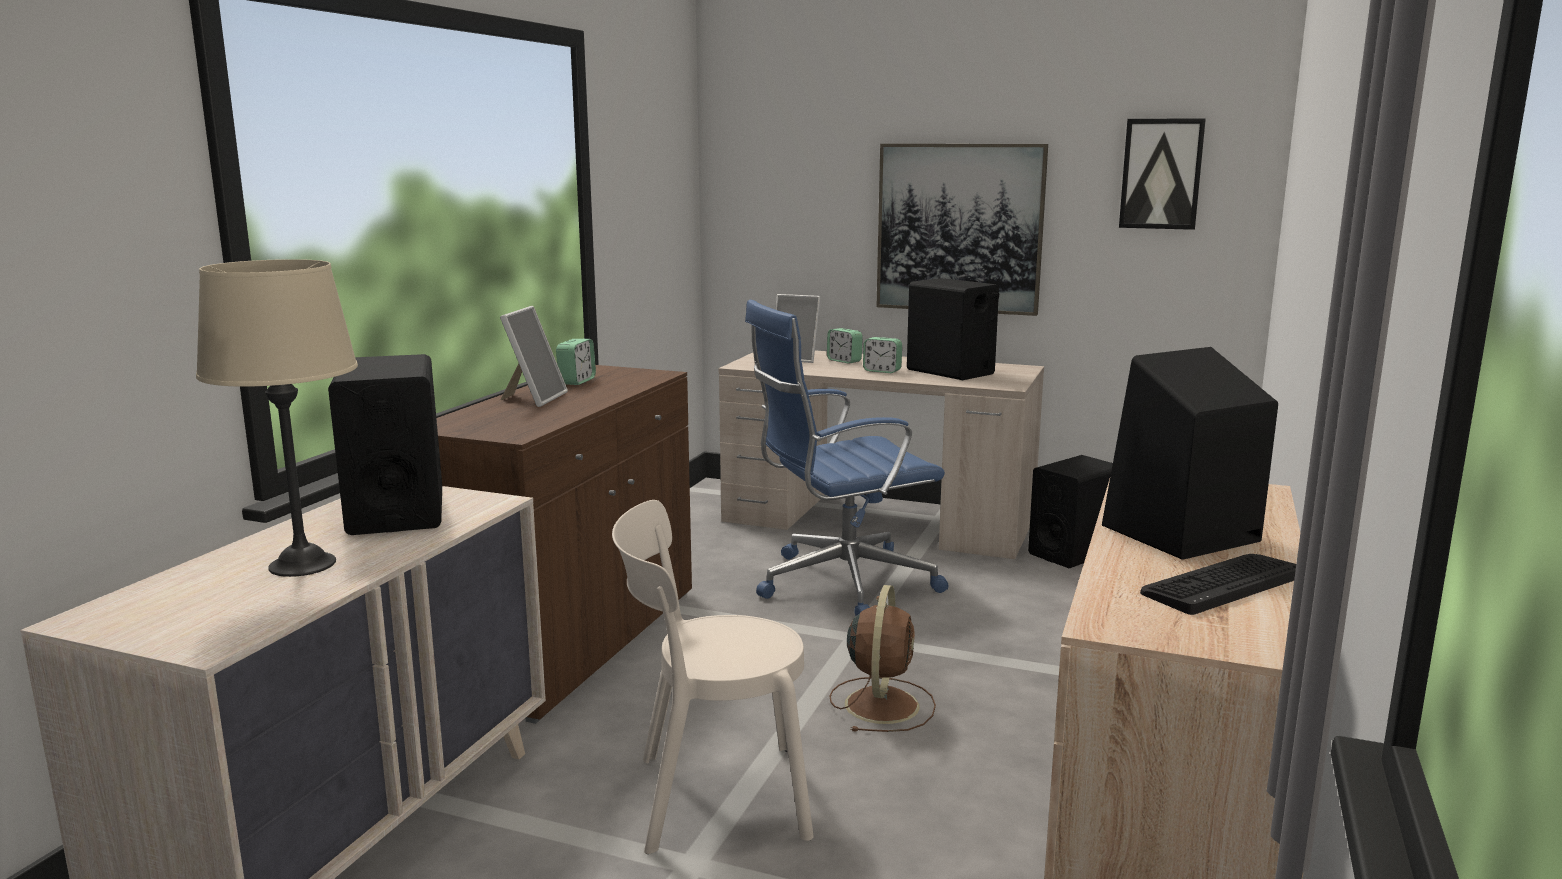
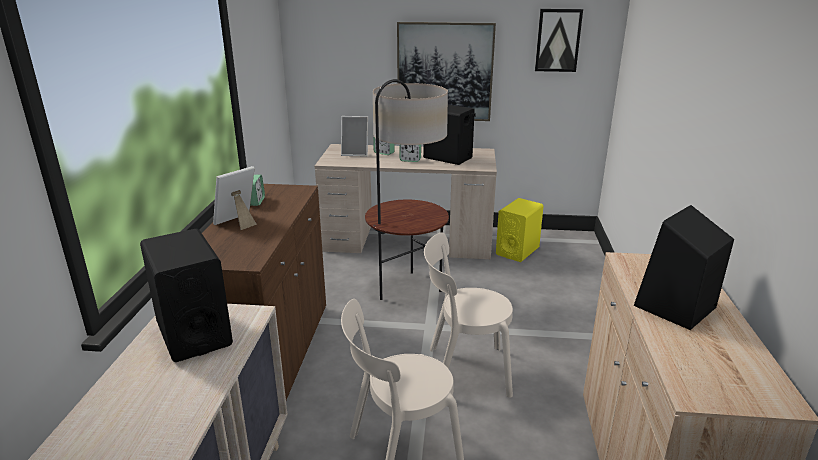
camera: 15 degrees left, 10 degrees up
beige table lamp [196,259,358,577] -> none
picture frame [500,306,568,407] -> picture frame turned 135 degrees counterclockwise [213,166,257,230]
blue office chair [745,299,949,616] -> floor lamp [365,79,449,300]
brown fan [829,585,936,732] -> beige chair [424,233,513,398]
black speaker [1028,455,1113,568] -> yellow speaker [496,198,544,262]
keyboard [1140,554,1296,615] -> none

